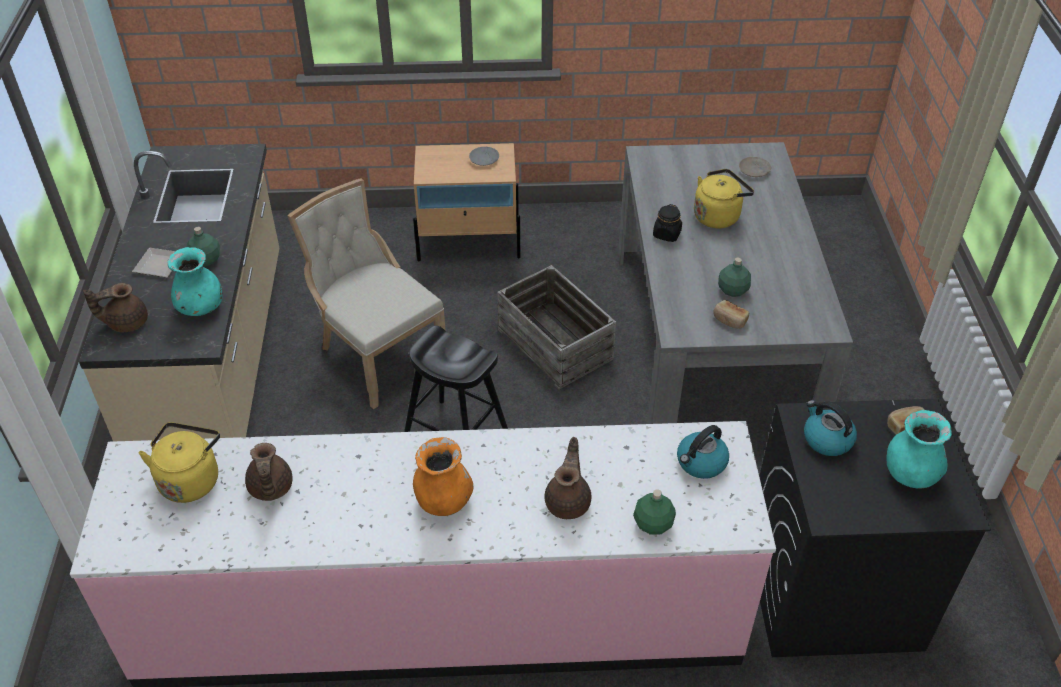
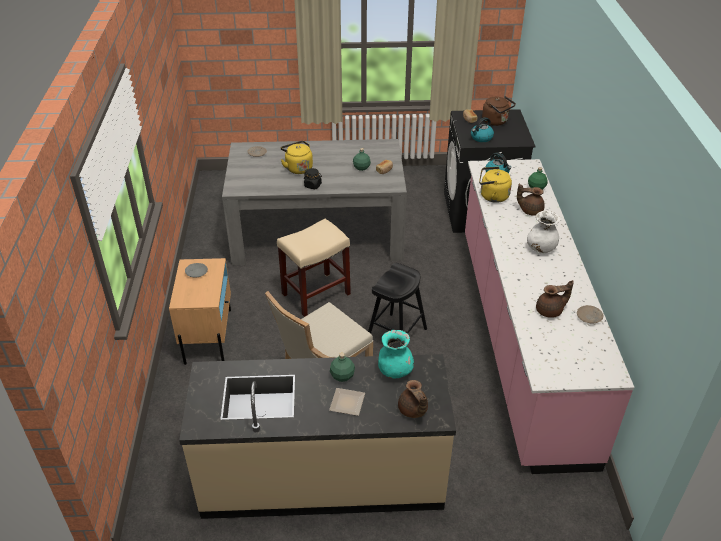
camera: 90 degrees left, 5 degrees down
yellow kettle [138,422,220,503] -> yellow kettle moved to [479,167,512,203]
orange vase [413,437,473,516] -> white vase [527,211,561,253]
crate [497,265,616,389] -> beige stool [277,219,351,317]
turquoise vase [886,410,952,489] -> brown kettle [482,96,516,126]
none -> beige plate [577,305,603,323]

